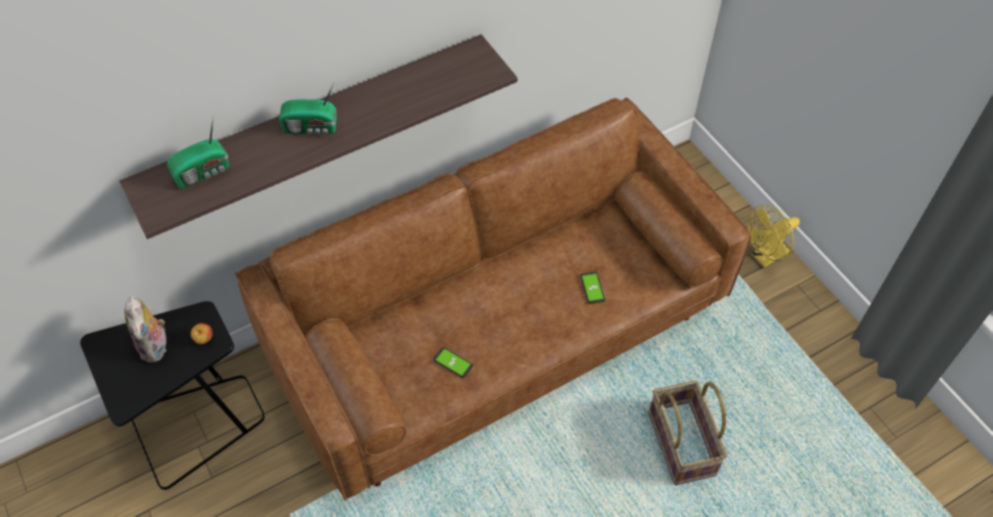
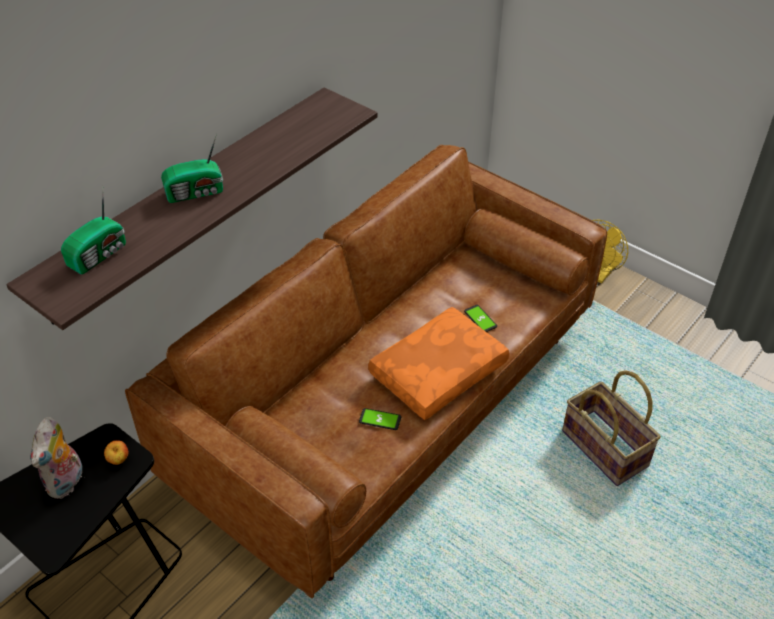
camera: 20 degrees left, 10 degrees down
plush toy [125,296,167,362] -> plush toy turned 45 degrees clockwise [30,417,83,499]
none -> orange pillow [368,307,510,420]

